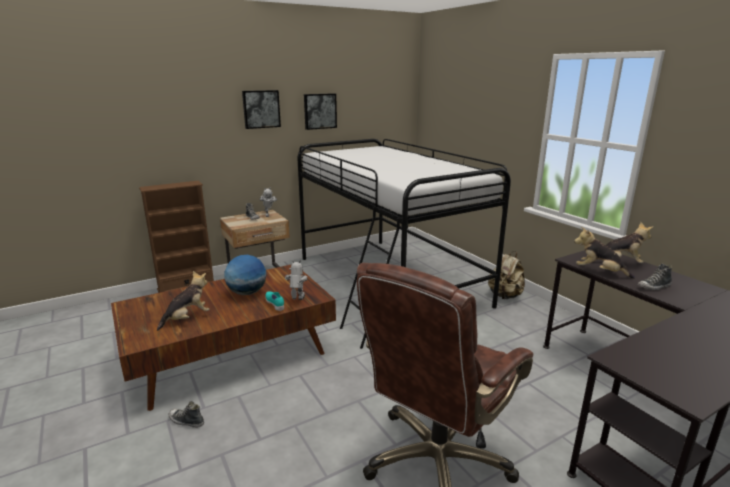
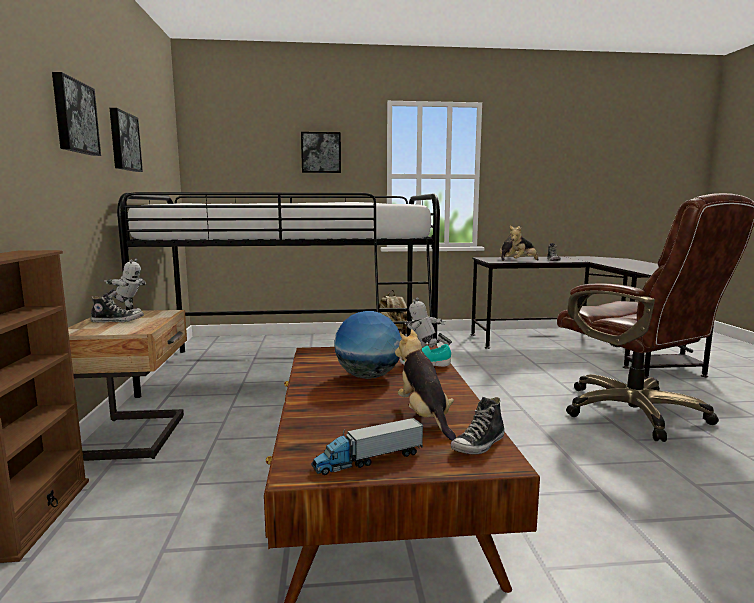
camera: 65 degrees left, 10 degrees down
shoe [169,401,204,428] -> shoe moved to [451,397,505,454]
none -> picture [301,132,341,173]
none -> toy truck [311,418,424,475]

